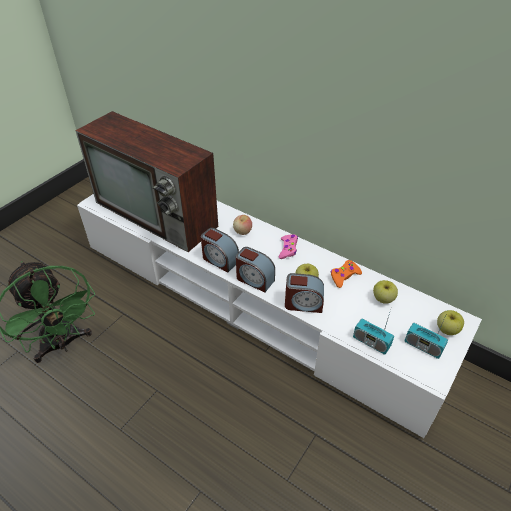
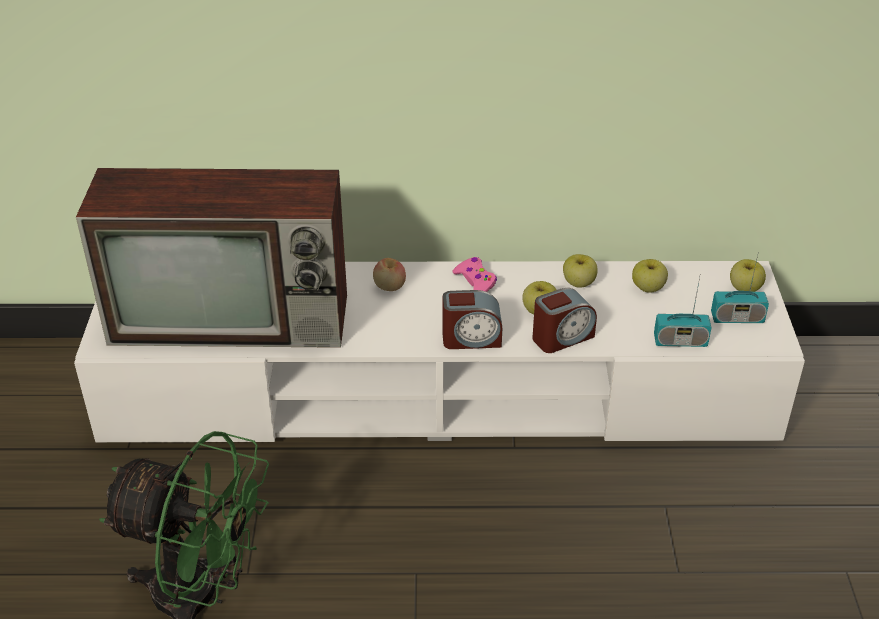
camera: 35 degrees left, 5 degrees down
alarm clock [201,228,239,272] -> none
orange game controller [330,260,362,288] -> apple [563,254,598,288]

